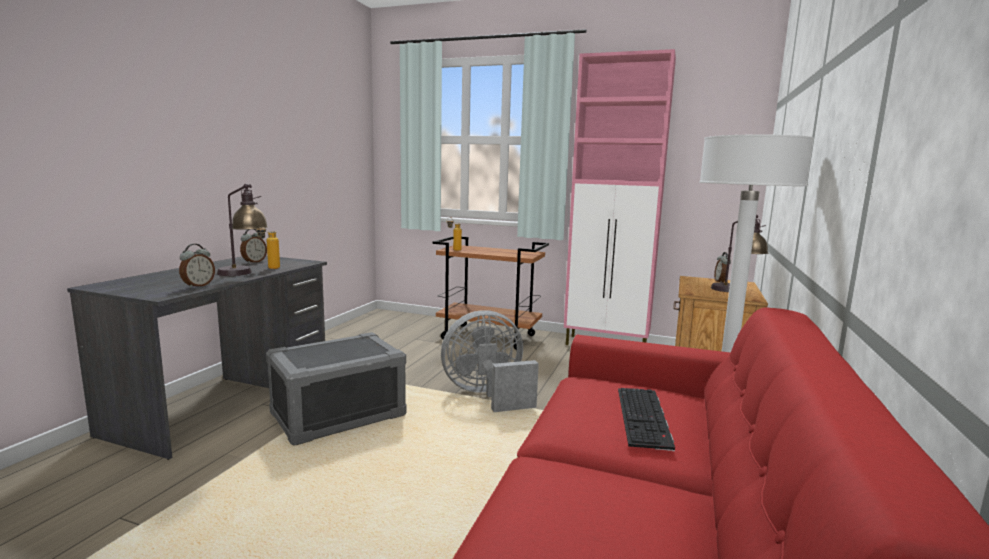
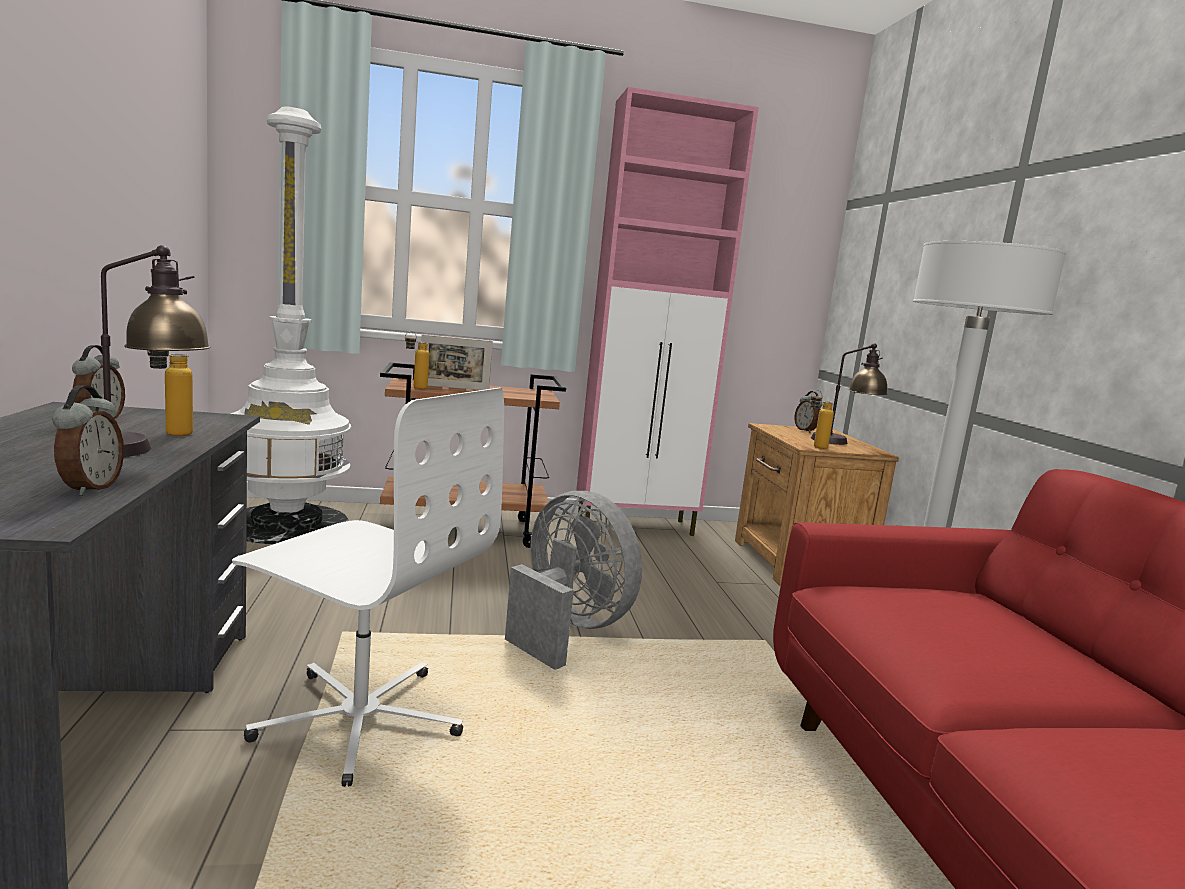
camera: 30 degrees left, 0 degrees up
grey storage box [266,332,407,446] -> white office chair [232,388,504,787]
grey fan [441,310,539,412] -> grey fan turned 90 degrees clockwise [505,491,642,670]
keyboard [618,388,675,451] -> none
none -> white floor lamp [231,107,351,544]
none -> picture frame [421,335,493,390]
none -> bottle [811,390,834,449]

